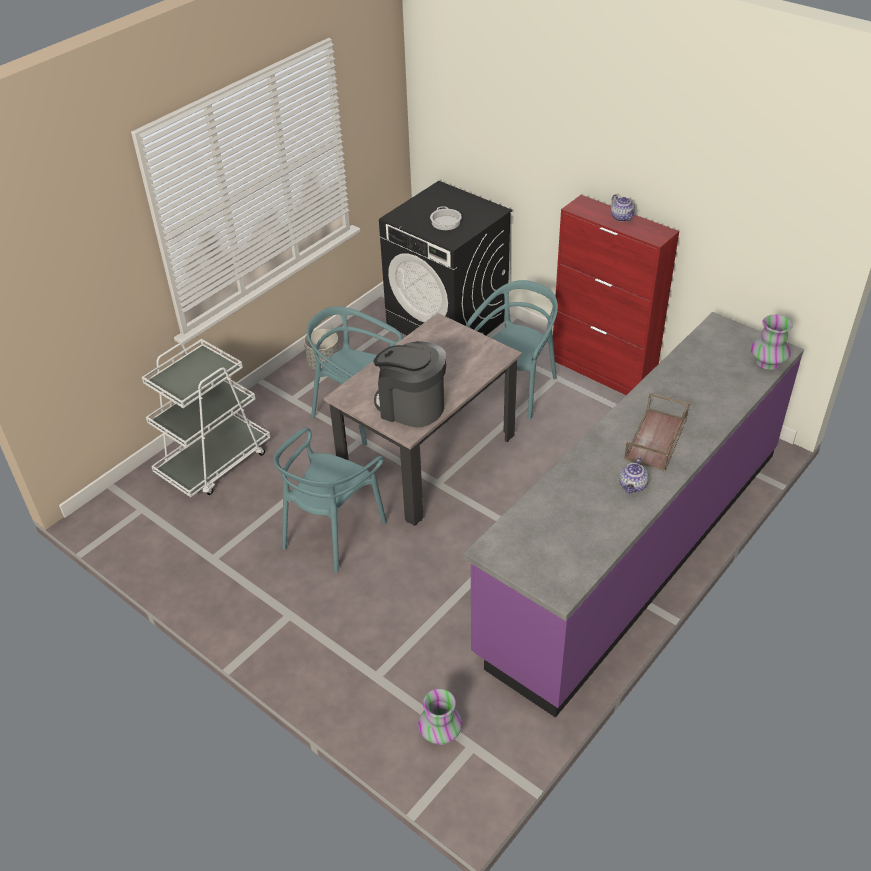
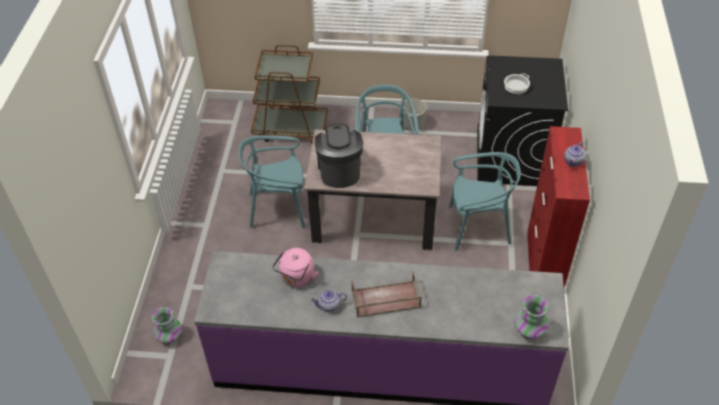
camera: 55 degrees right, 5 degrees up
white cart [142,339,271,497] -> brown cart [251,45,328,143]
none -> pink kettle [272,248,318,288]

